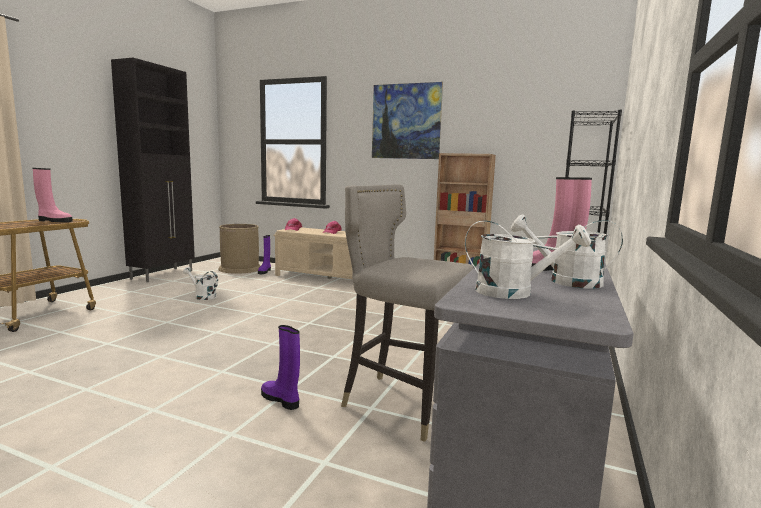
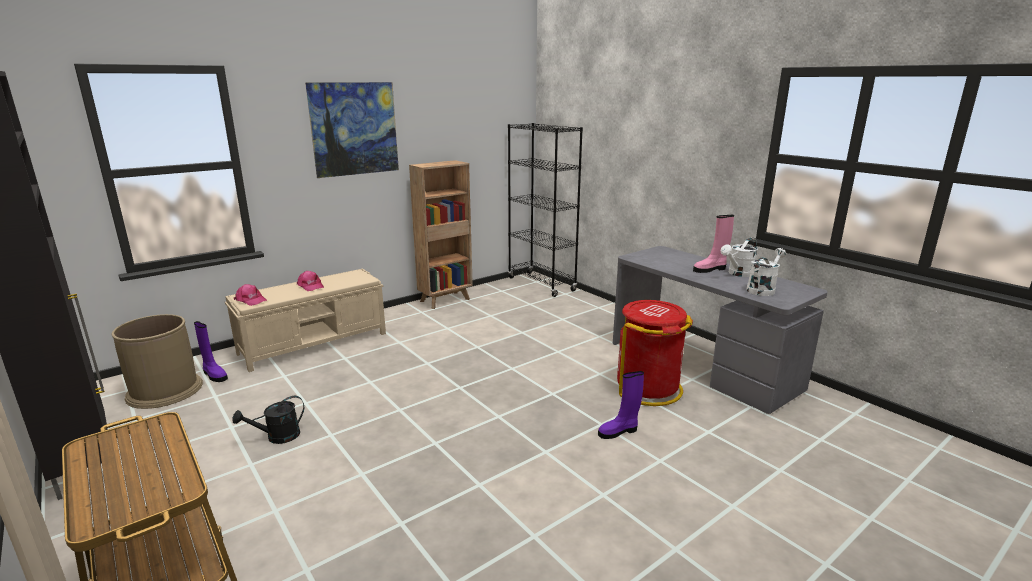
camera: 60 degrees left, 10 degrees up
pink boot [33,168,73,222] -> none
white watering can [183,267,218,300] -> black watering can [232,396,304,444]
grey stool [341,185,474,442] -> red trash can [617,300,693,406]

